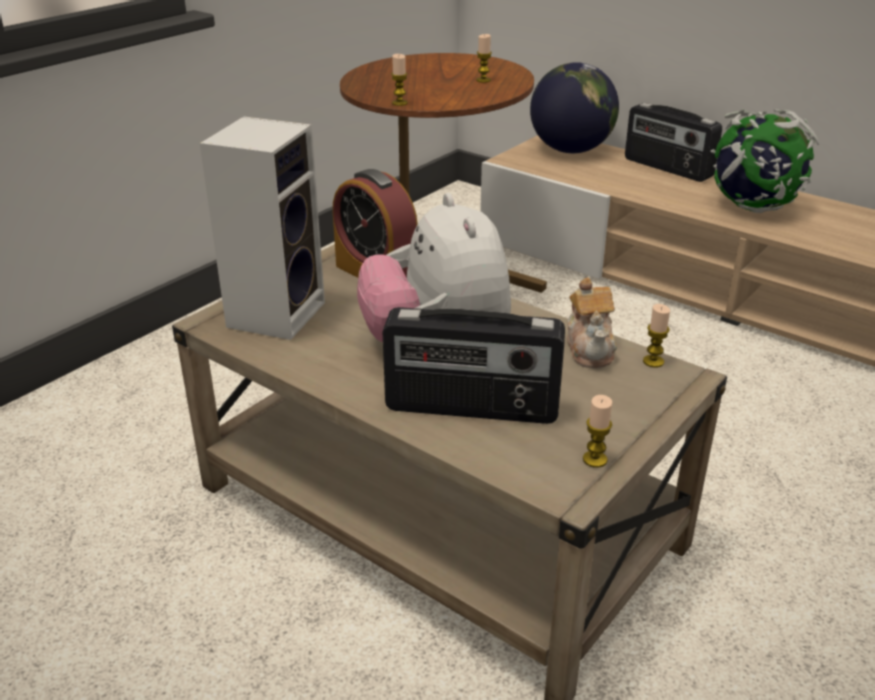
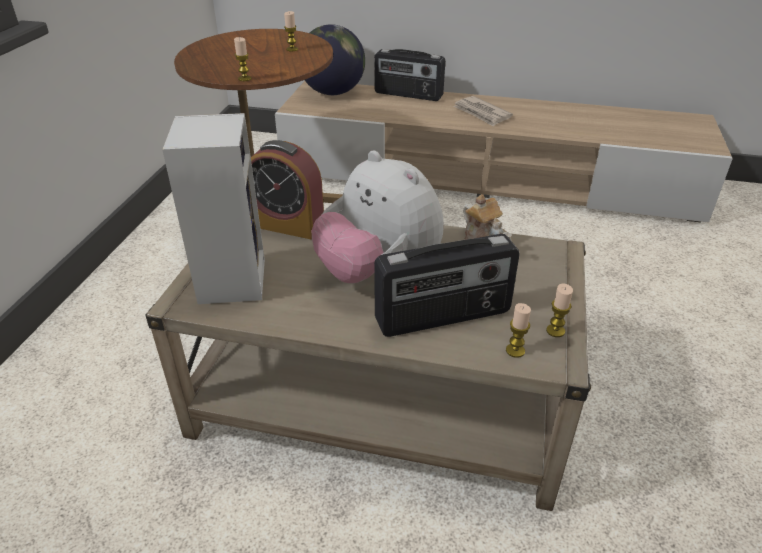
camera: 25 degrees left, 5 degrees up
candle [643,304,670,368] -> candle moved to [506,303,531,358]
globe [711,109,819,213] -> newspaper [453,96,513,127]

